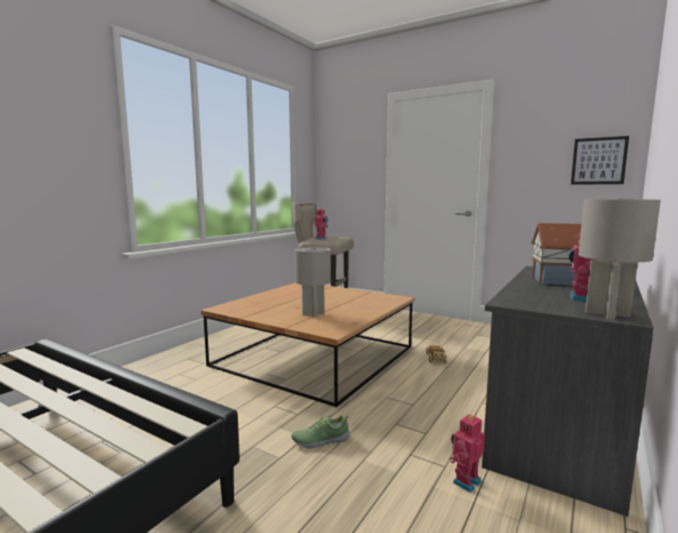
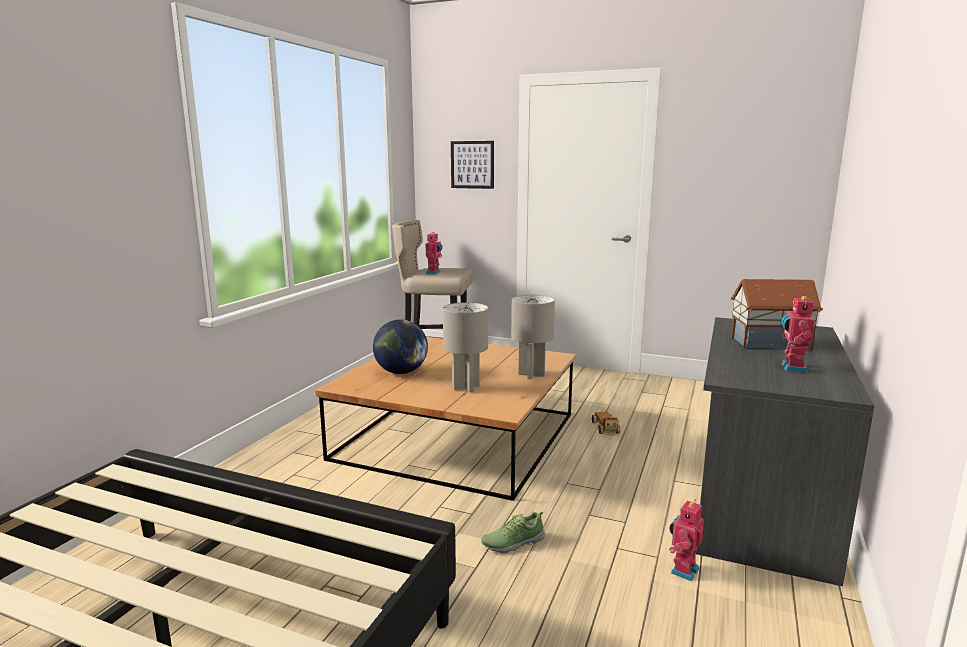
camera: 10 degrees left, 5 degrees up
picture [571,136,629,185] -> picture moved to [451,141,494,189]
grey table lamp [579,199,661,320] -> grey table lamp moved to [511,295,555,380]
none -> globe [373,319,428,374]

